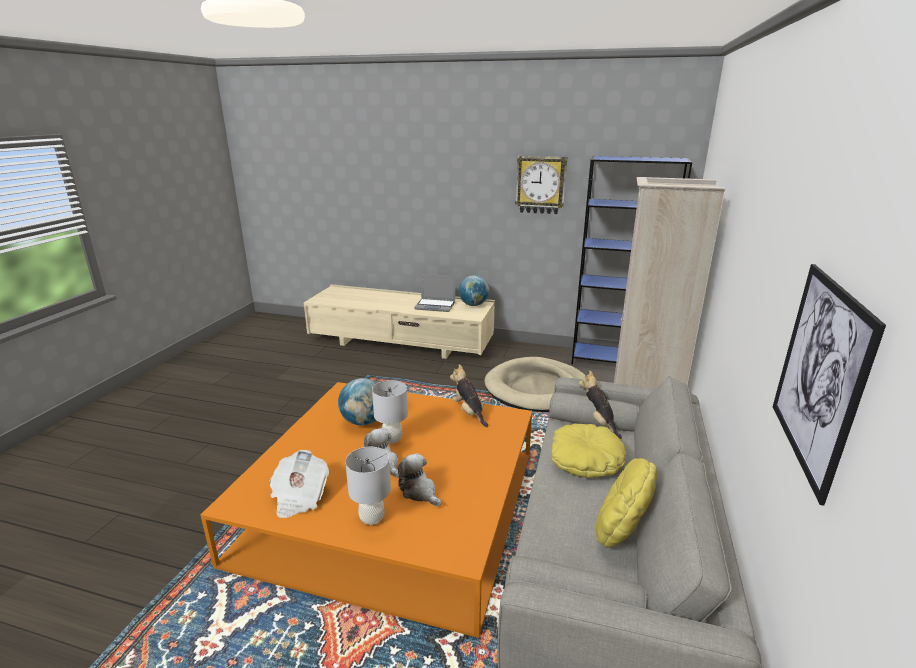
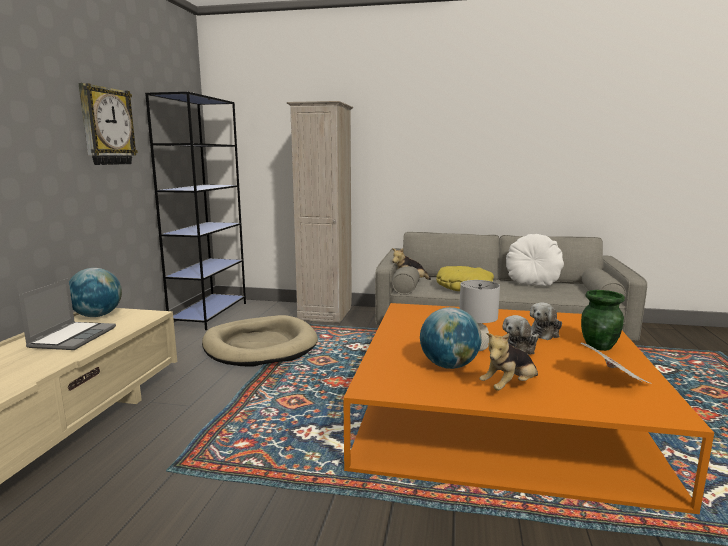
camera: 95 degrees left, 10 degrees down
grey table lamp [345,447,391,525] -> green vase [581,290,625,351]
plush toy [450,364,488,427] -> plush toy moved to [480,333,538,391]
yellow pillow [596,458,657,547] -> white pillow [506,234,564,286]
picture [773,264,886,505] -> none

